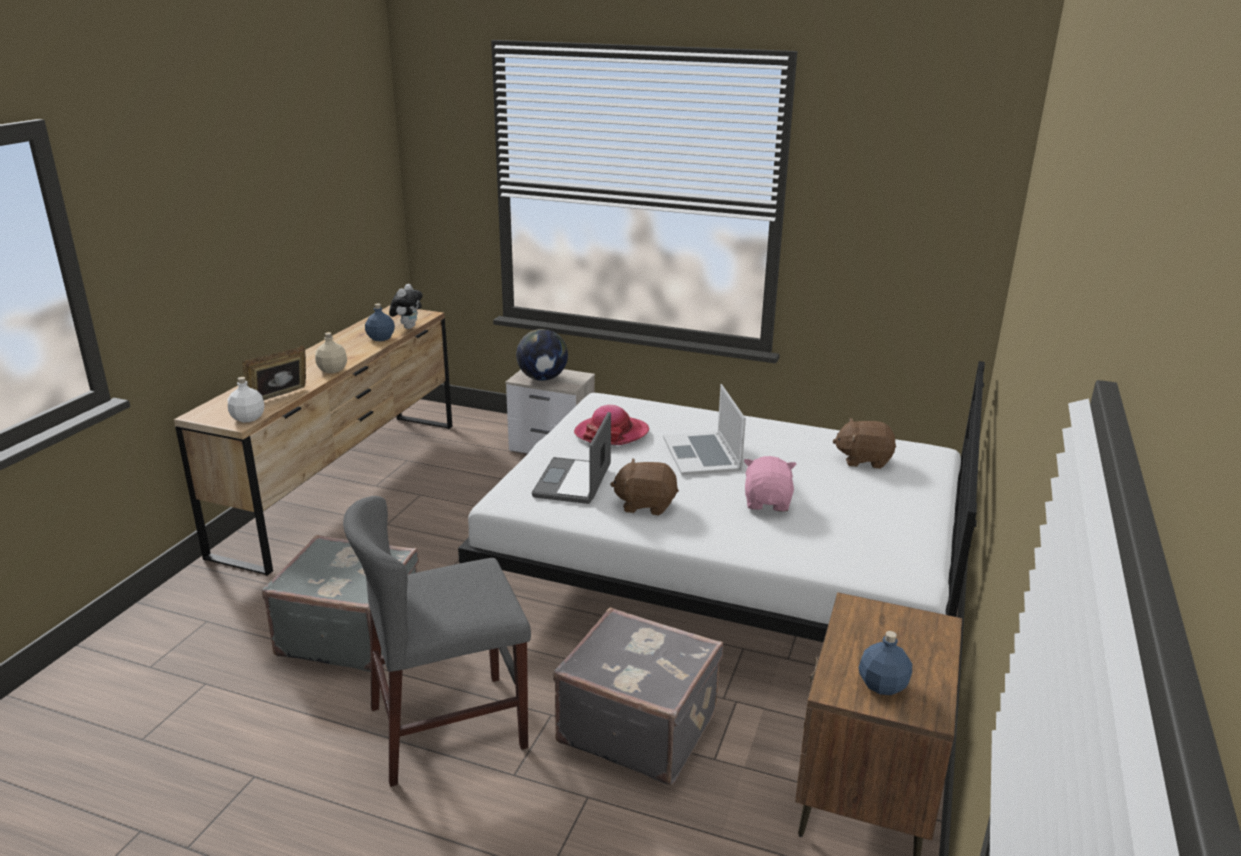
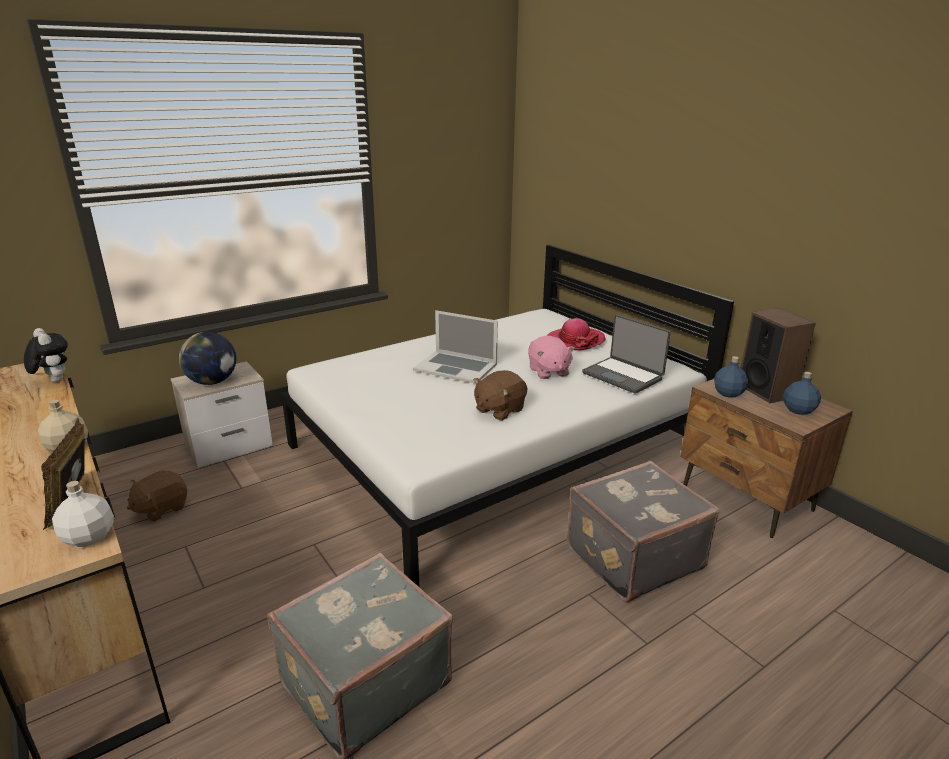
camera: 55 degrees left, 0 degrees up
grey chair [343,496,531,787] -> none
blue bottle [365,303,395,341] -> blue bottle moved to [714,356,748,398]
laptop [532,412,611,504] -> laptop moved to [582,315,671,394]
hat [574,405,649,445] -> hat moved to [547,318,606,350]
pink plush toy [744,456,796,512] -> pink plush toy turned 150 degrees counterclockwise [528,336,575,379]
brown plush toy [833,418,896,469] -> brown plush toy moved to [127,470,187,522]
none -> speaker [741,308,816,403]

